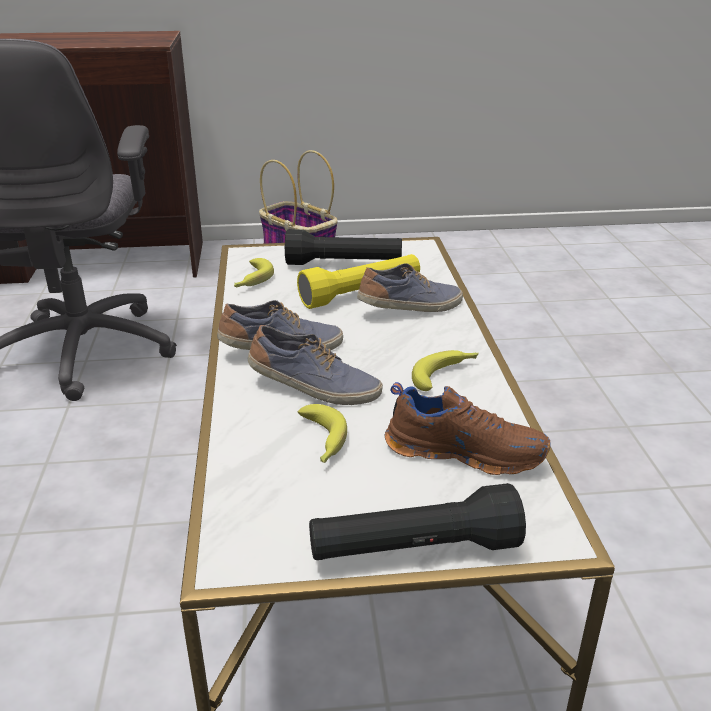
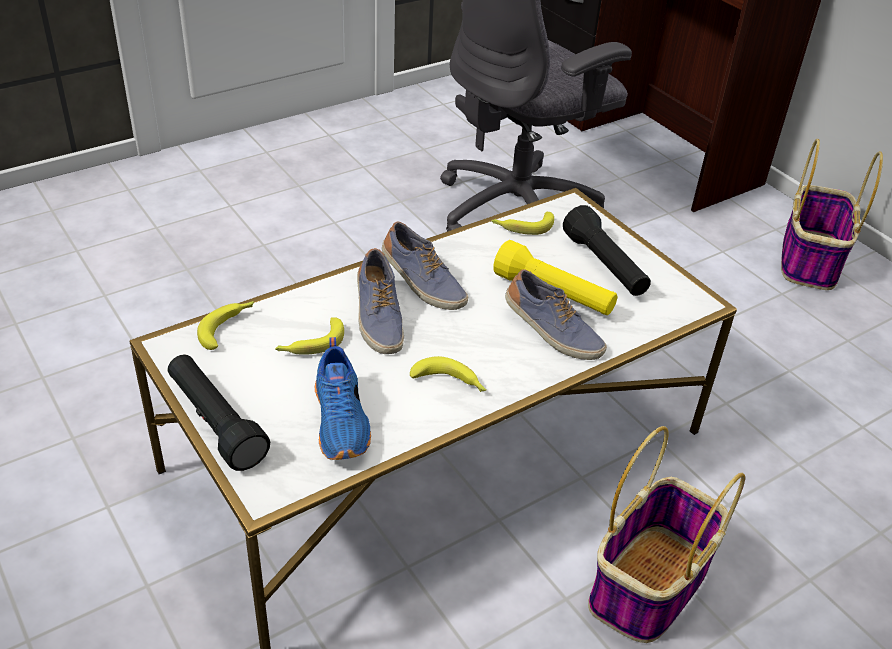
camera: 60 degrees right, 10 degrees up
brown shoe [385,382,551,475] -> blue shoe [315,337,371,460]
none -> banana [197,301,254,350]
none -> basket [588,426,745,643]

